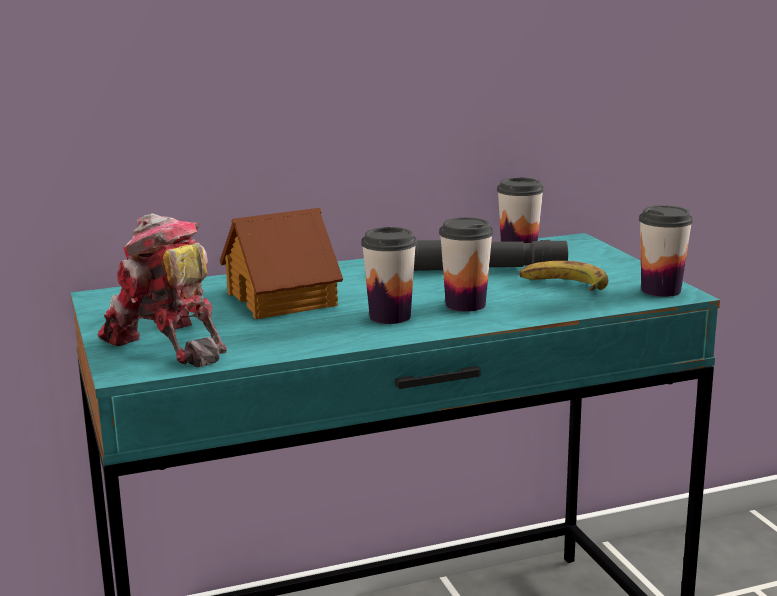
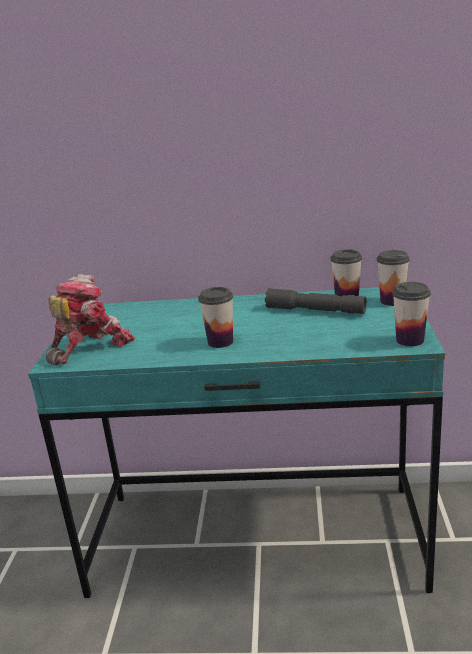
camera: 25 degrees right, 5 degrees up
toy robot [98,213,227,368] -> toy robot turned 60 degrees clockwise [46,274,135,365]
toy house [220,208,343,319] -> none
cup [439,217,494,312] -> cup moved to [377,250,410,306]
banana [519,261,608,291] -> none

